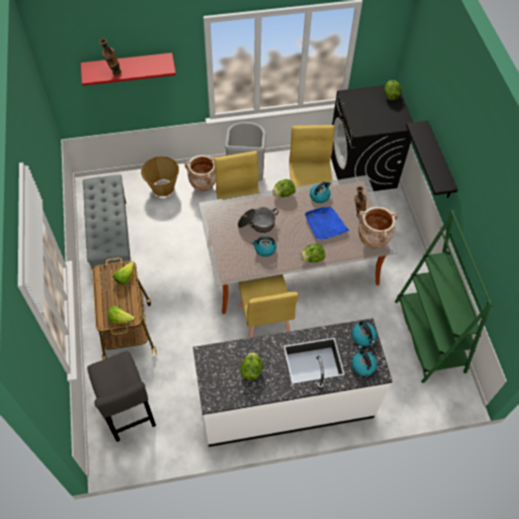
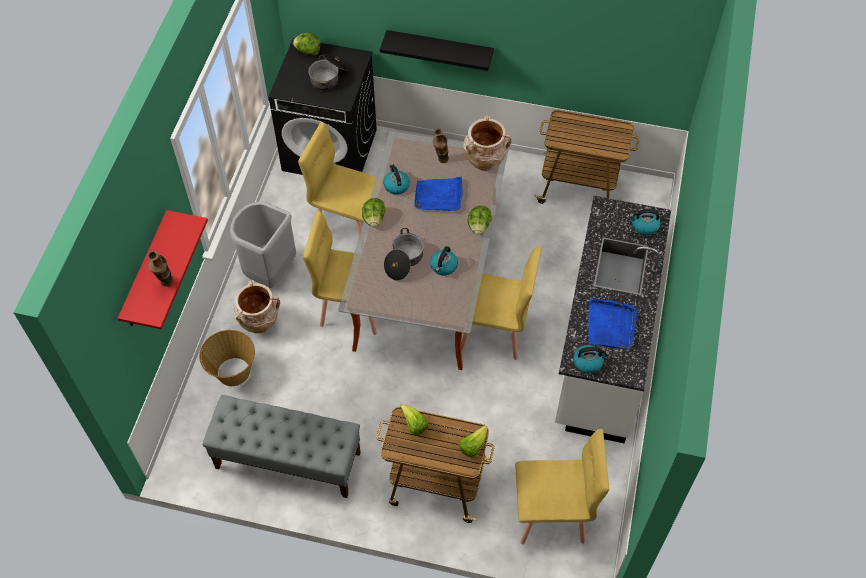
camera: 65 degrees left, 0 degrees up
grey stool [87,351,156,442] -> yellow chair [515,429,609,544]
lettuce [240,352,263,380] -> blue tray [588,299,637,349]
kettle [352,321,377,346] -> kettle moved to [573,345,609,373]
green bookcase [395,210,493,383] -> cart [534,110,639,204]
none -> cooking pot [308,54,348,90]

